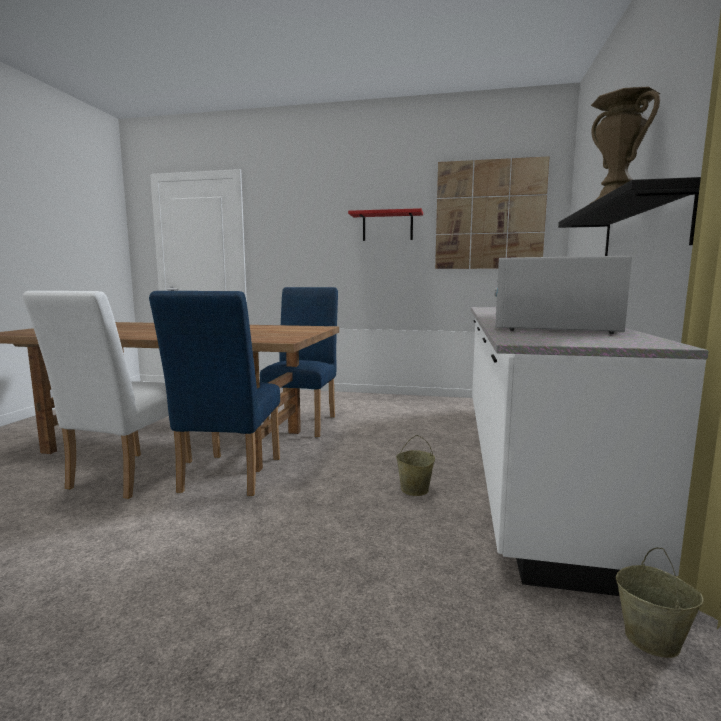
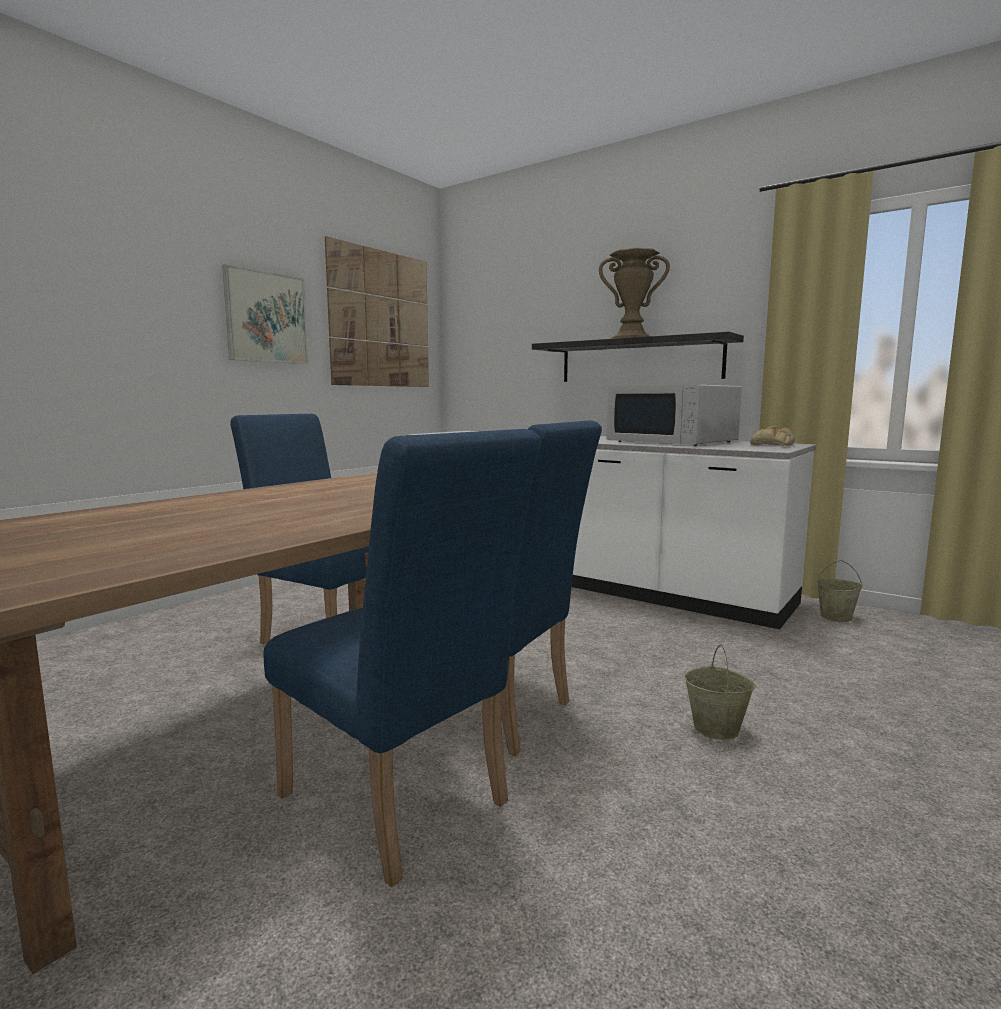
camera: 65 degrees left, 0 degrees up
white chair [22,291,192,499] -> blue chair [263,429,541,887]
red shelf [348,208,423,241] -> picture [222,264,309,364]
beige bucket [396,435,435,496] -> beige bucket moved to [685,644,756,740]
none -> bread [750,425,795,446]

